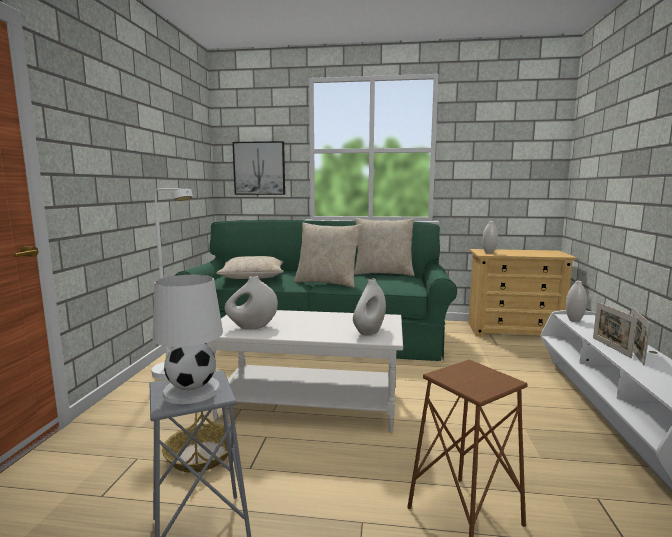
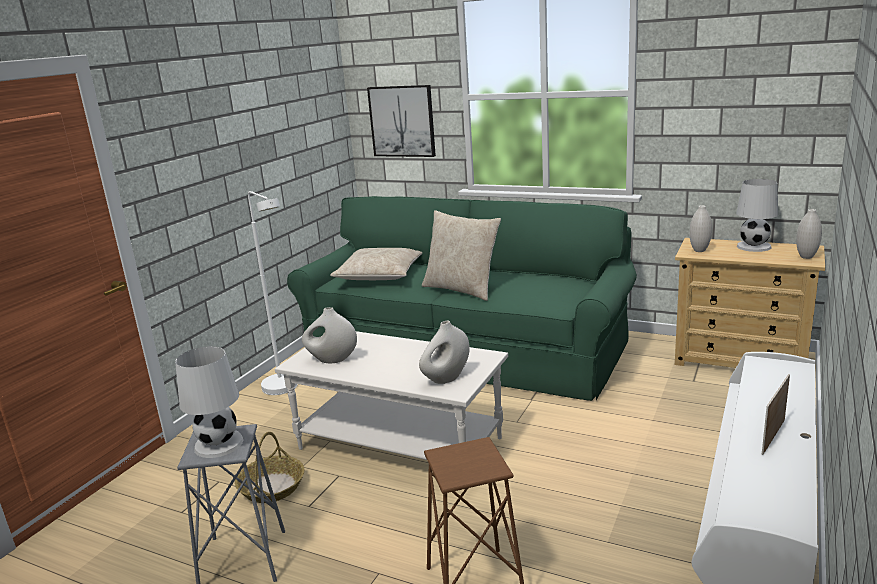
camera: 20 degrees right, 10 degrees up
beige pillow [354,218,415,276] -> none
white vase [566,281,587,322] -> white vase moved to [796,209,822,259]
picture frame [593,302,637,358] -> none
none -> white table lamp [736,179,778,252]

